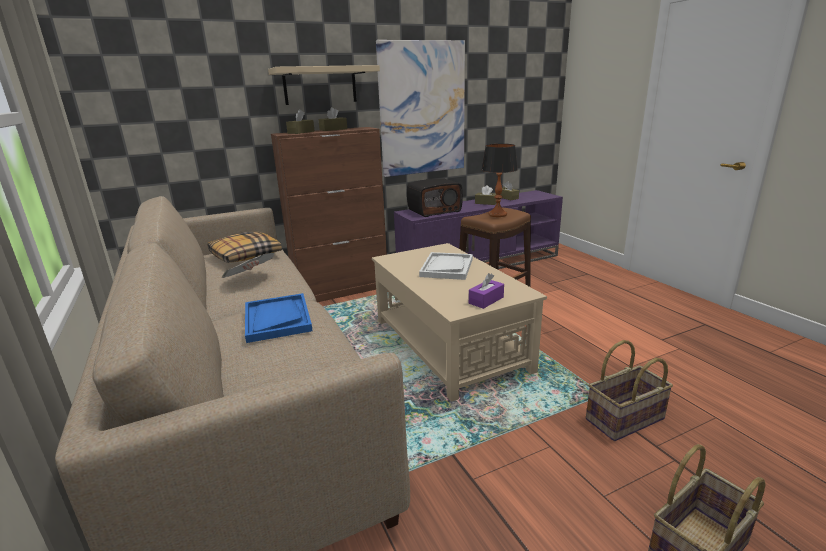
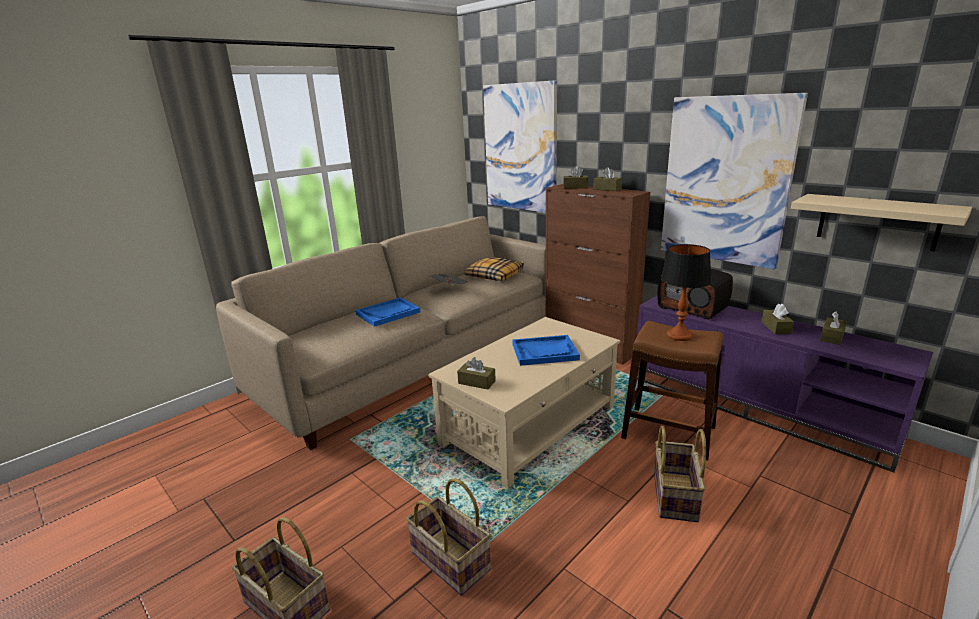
camera: 70 degrees right, 0 degrees up
beige shelf [268,65,380,105] -> beige shelf moved to [791,194,972,252]
white tray [419,252,473,280] -> blue tray [512,335,580,366]
purple tissue box [469,273,504,309] -> brown tissue box [457,357,496,389]
none -> picture [483,80,557,213]
none -> basket [654,426,706,522]

